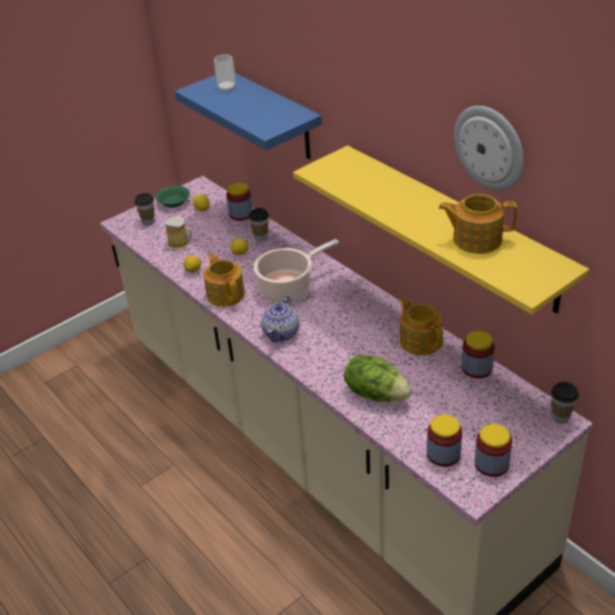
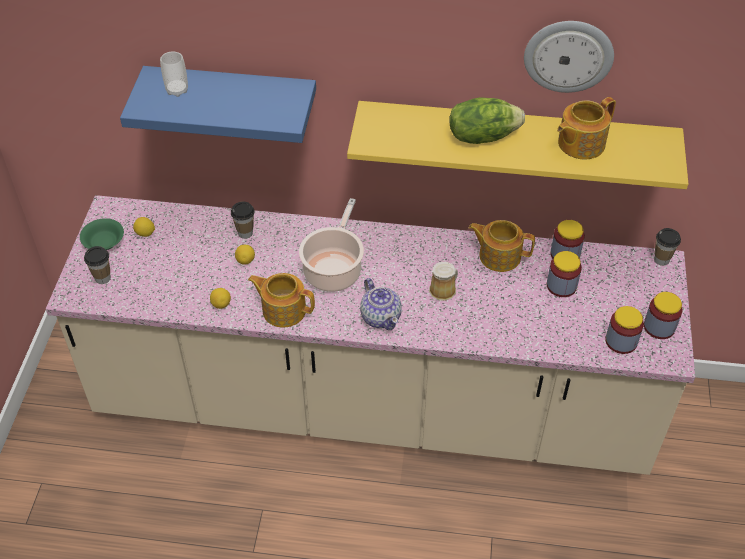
camera: 45 degrees left, 10 degrees up
mug [165,217,192,250] -> mug moved to [429,262,458,301]
jar [226,183,253,221] -> jar moved to [547,251,582,297]
lettuce [344,355,412,402] -> lettuce moved to [449,97,525,144]

